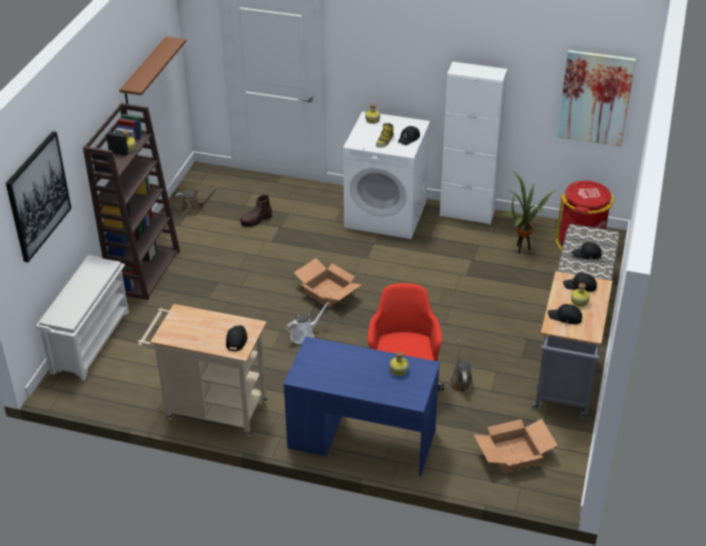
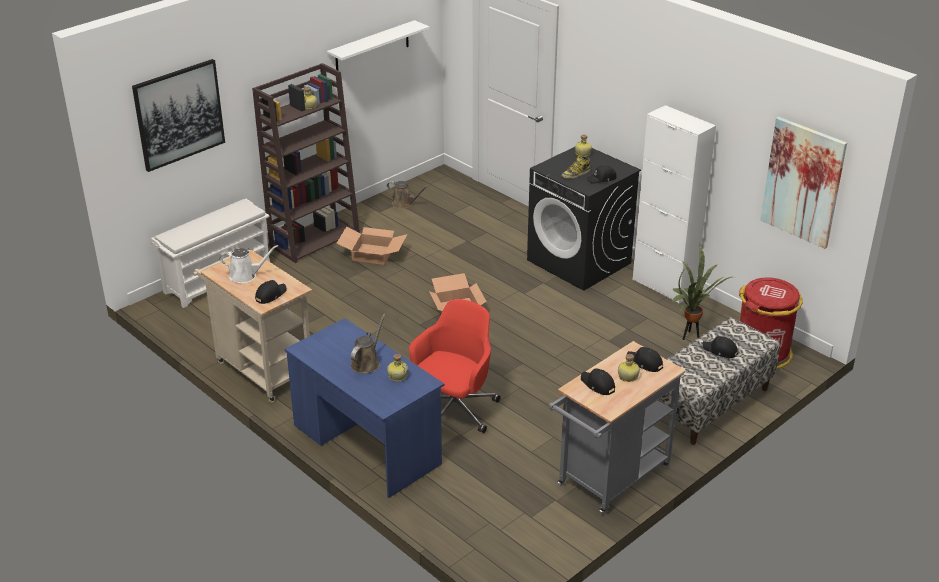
camera: 30 degrees right, 5 degrees down
brown shelf [120,37,186,104] -> white shelf [327,20,430,70]
brown boot [240,195,272,227] -> none
white watering can [286,302,330,344] -> white watering can moved to [219,245,278,283]
white washing machine [343,111,430,239] -> black washing machine [527,147,641,291]
brown watering can [449,338,473,393] -> brown watering can moved to [350,314,386,374]
cardboard box [474,419,558,473] -> cardboard box moved to [337,227,407,265]

